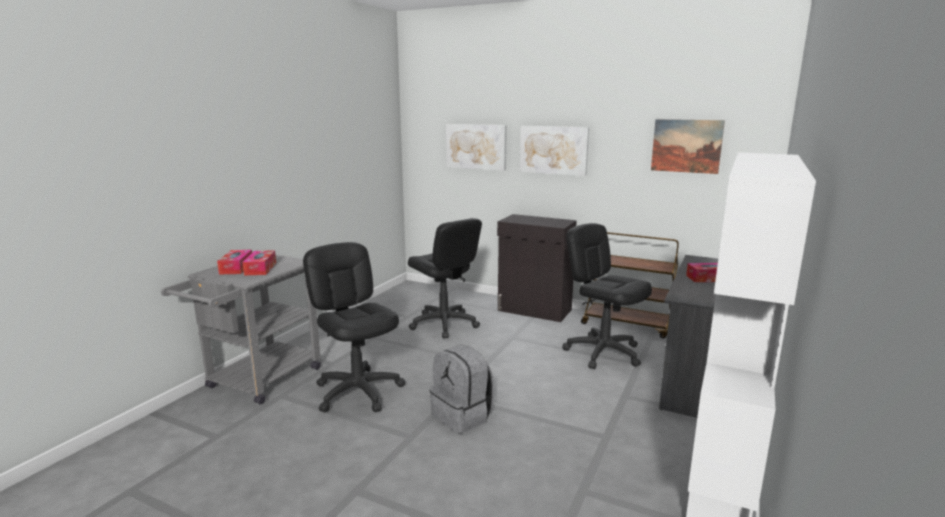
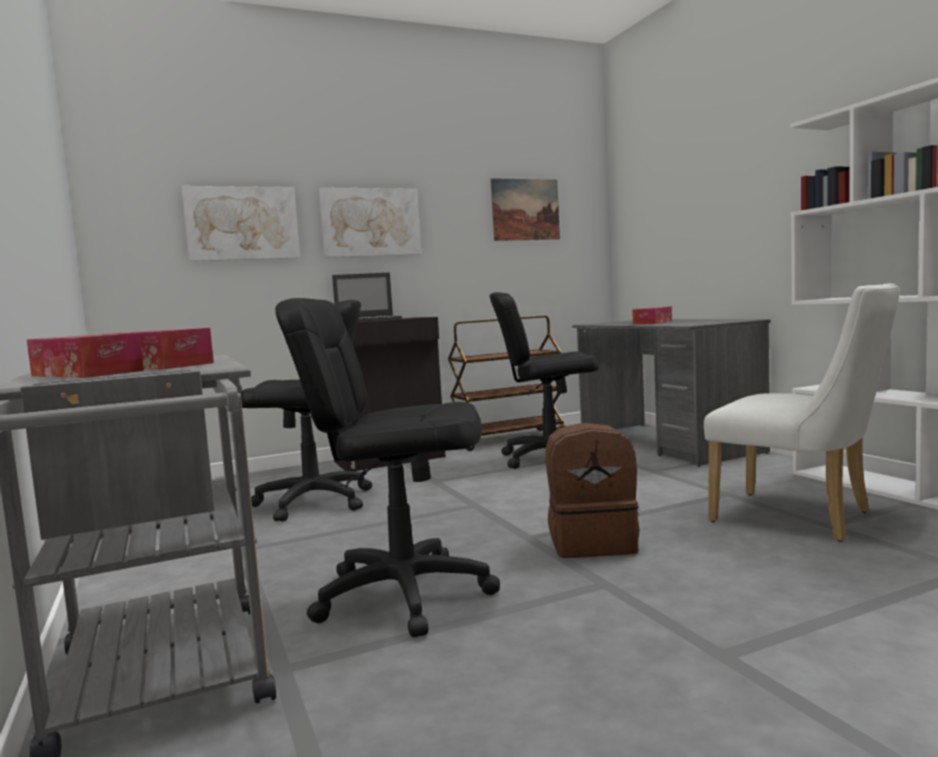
camera: 50 degrees left, 10 degrees down
grey backpack [430,344,494,434] -> brown backpack [546,423,640,558]
none -> laptop [332,272,402,322]
none -> white chair [704,283,899,542]

